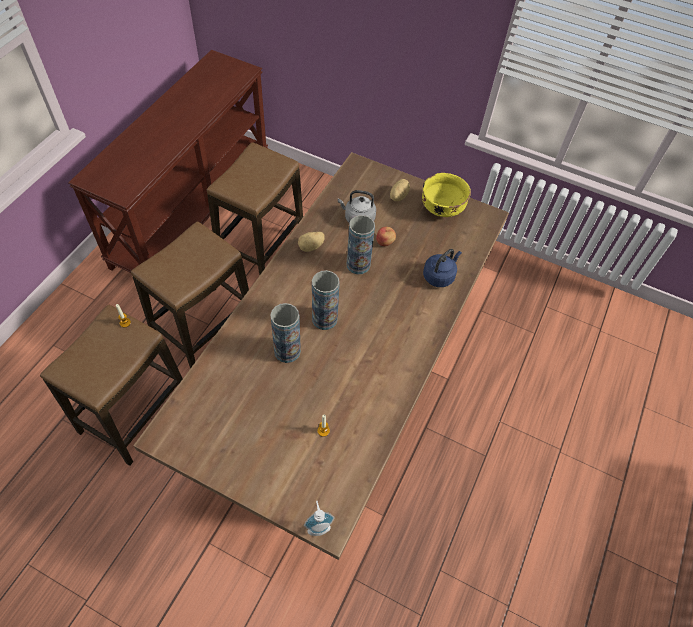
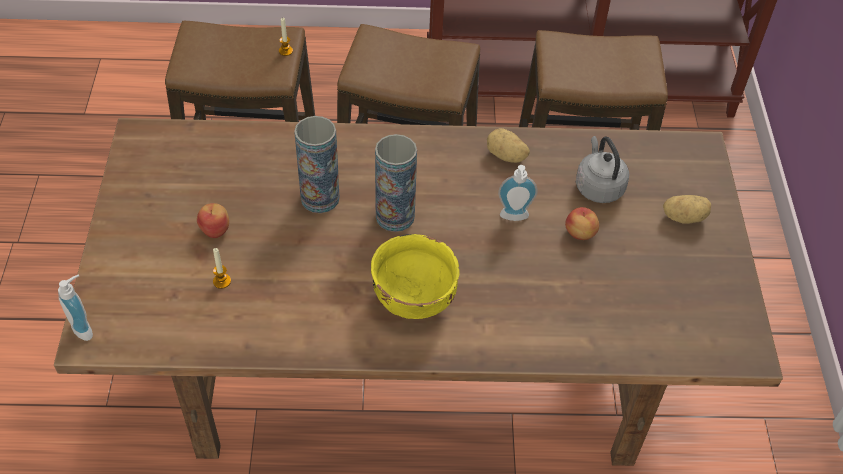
camera: 65 degrees right, 5 degrees down
vase [347,215,375,274] -> soap dispenser [498,165,537,221]
yellow bowl [422,173,471,217] -> yellow bowl moved to [371,234,460,319]
blue kettle [423,249,462,287] -> none
none -> apple [197,203,229,238]

